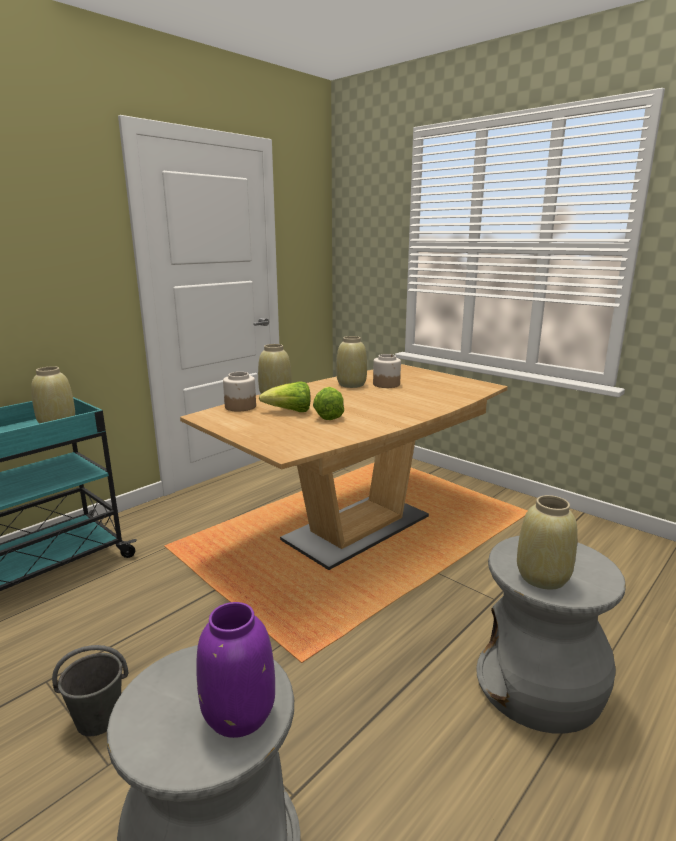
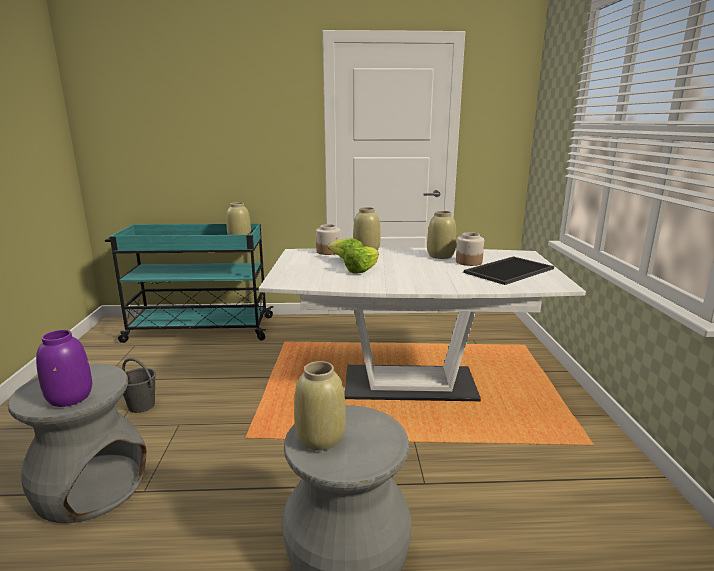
camera: 45 degrees right, 0 degrees up
brown dining table [180,364,508,570] -> white dining table [259,247,586,401]
none -> tray [464,256,554,285]

